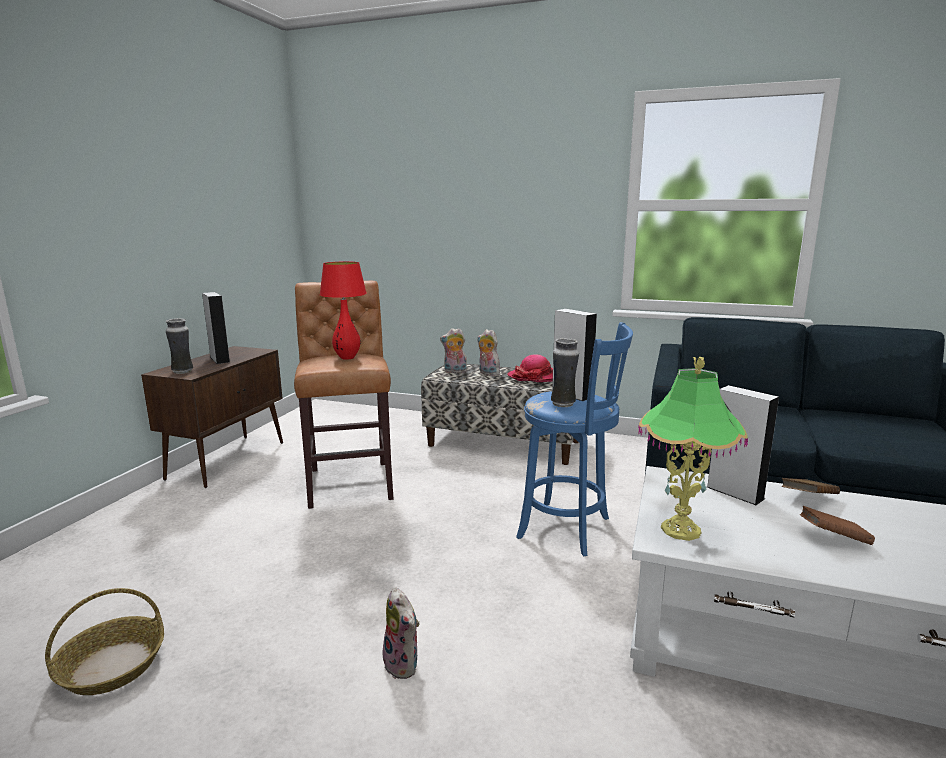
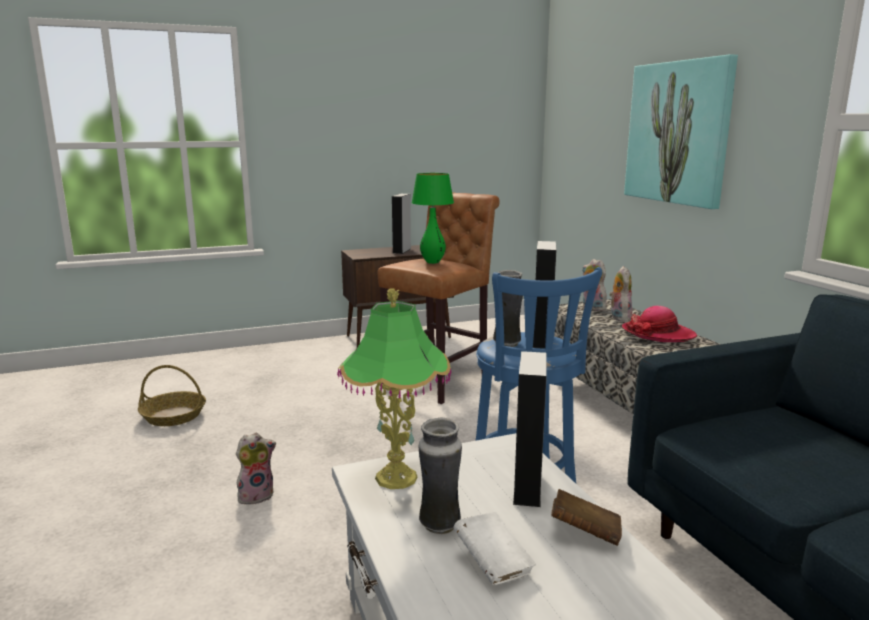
camera: 50 degrees right, 0 degrees up
vase [166,318,193,374] -> vase moved to [419,418,462,534]
red table lamp [320,261,367,360] -> green table lamp [412,173,454,264]
plush toy [382,587,420,679] -> plush toy turned 135 degrees counterclockwise [236,433,276,504]
brown book [800,506,875,545] -> white book [453,512,536,585]
none -> picture [624,54,738,209]

